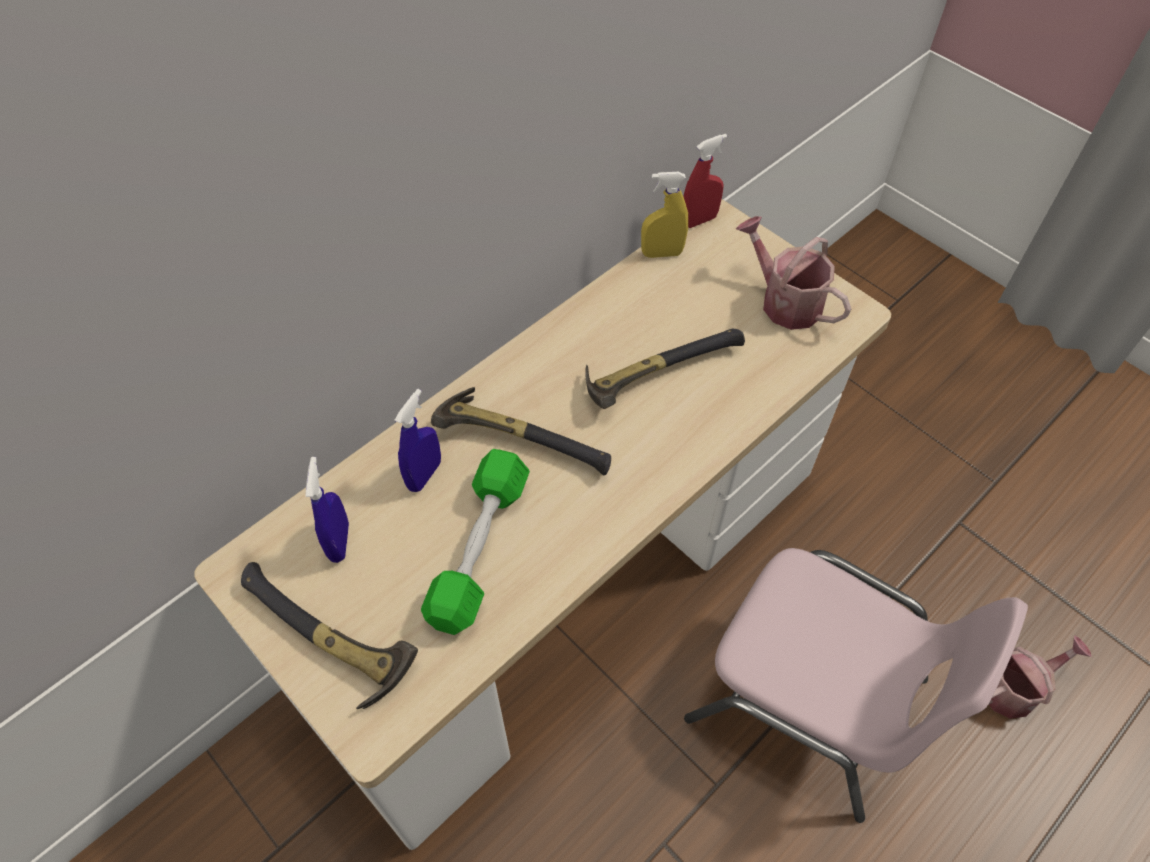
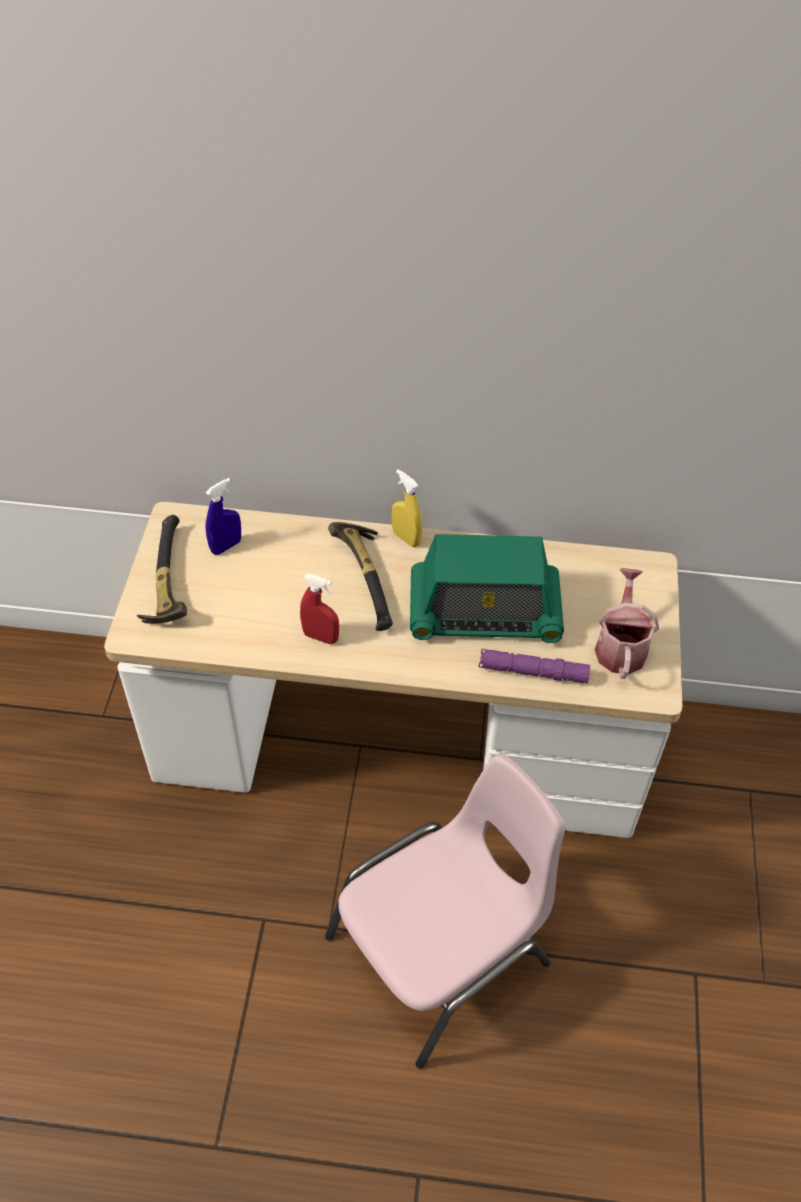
camera: 50 degrees right, 5 degrees down
blue spray bottle [395,389,441,492] -> none
green dumbbell [421,449,530,635] -> none
hammer [585,329,745,409] -> radio [410,534,564,643]
yellow spray bottle [641,172,688,258] -> yellow spray bottle moved to [392,469,423,547]
red spray bottle [683,134,727,228] -> red spray bottle moved to [300,574,339,644]
pink chair [684,548,1028,823] -> pink chair turned 120 degrees counterclockwise [325,753,565,1069]
watering can [988,635,1092,719] -> none
none -> purple flashlight [479,649,590,684]

